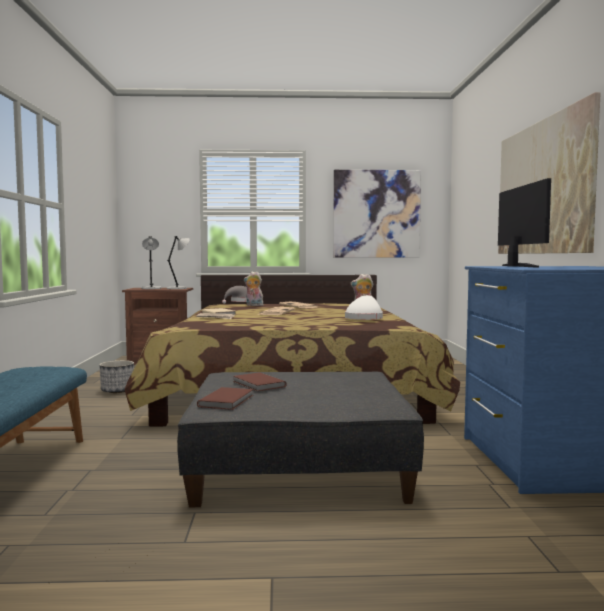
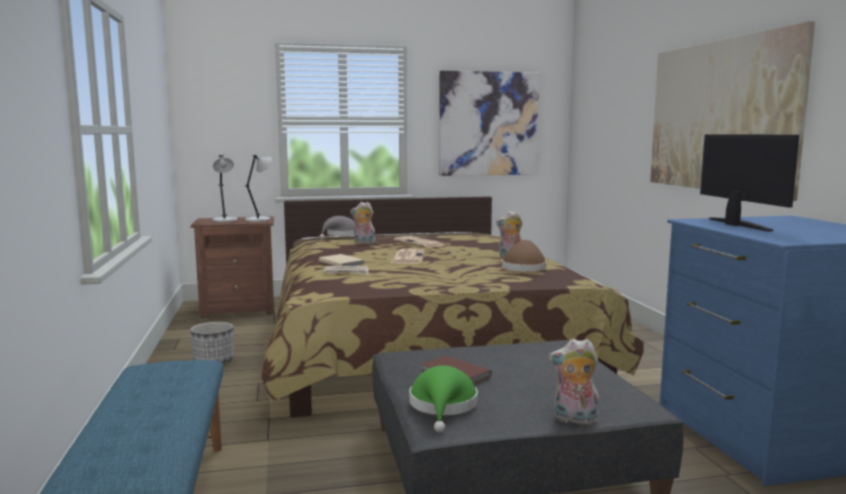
camera: 10 degrees left, 5 degrees up
brown book [197,387,253,410] -> green hat [410,365,478,432]
white hat [345,295,383,320] -> brown hat [502,240,546,272]
none -> plush toy [549,339,599,427]

